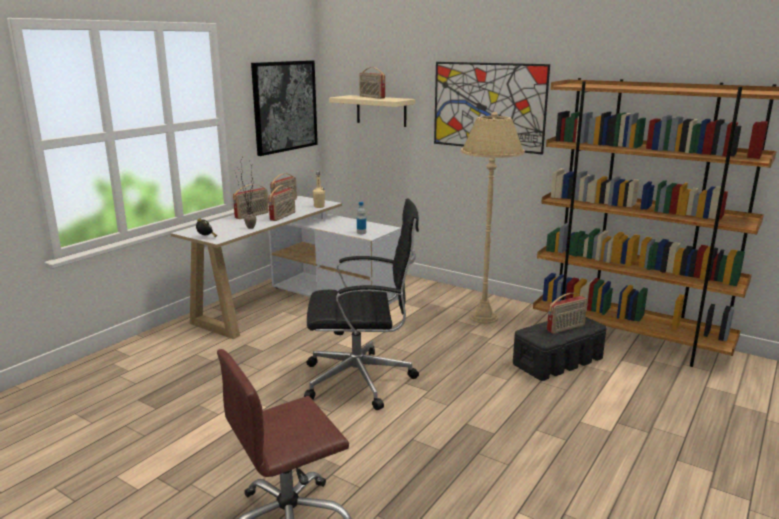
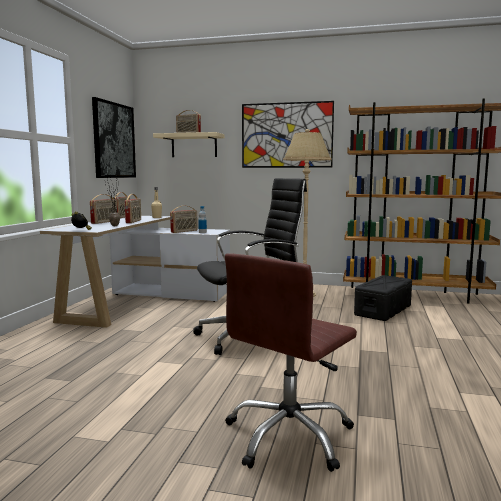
camera: 20 degrees left, 10 degrees down
radio [547,293,588,334] -> radio moved to [170,205,198,233]

